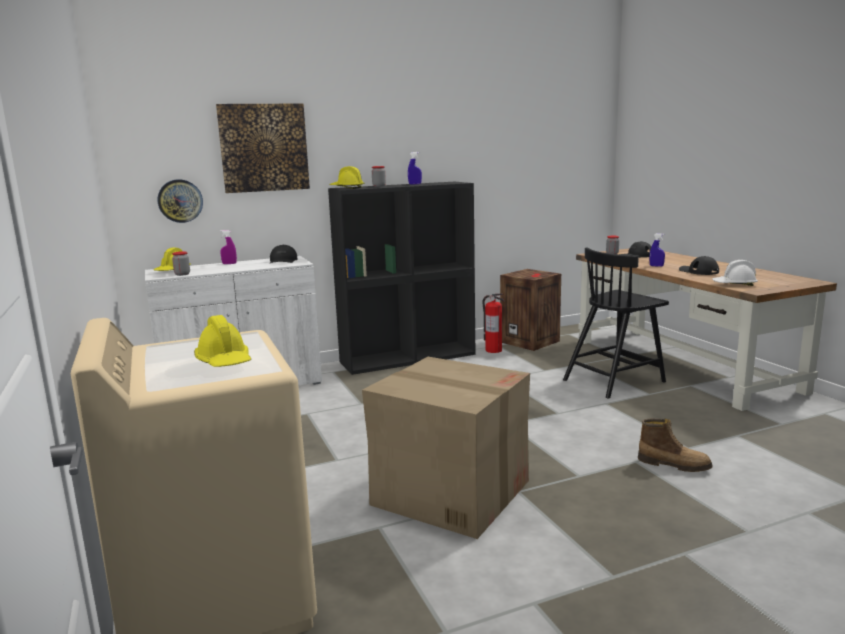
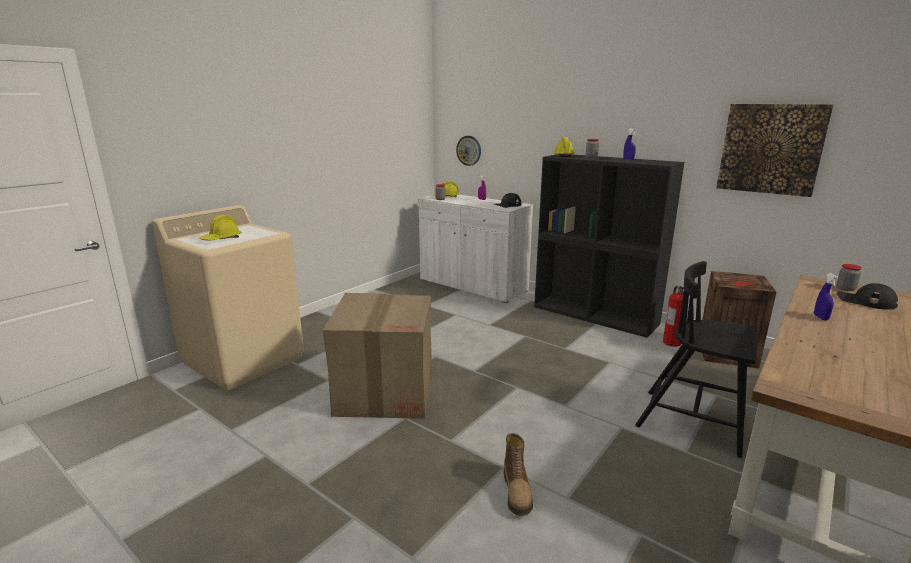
camera: 60 degrees right, 5 degrees up
picture [216,104,310,193] -> picture moved to [716,104,834,197]
black cap [679,256,719,275] -> none
white hard hat [712,260,758,286] -> none

